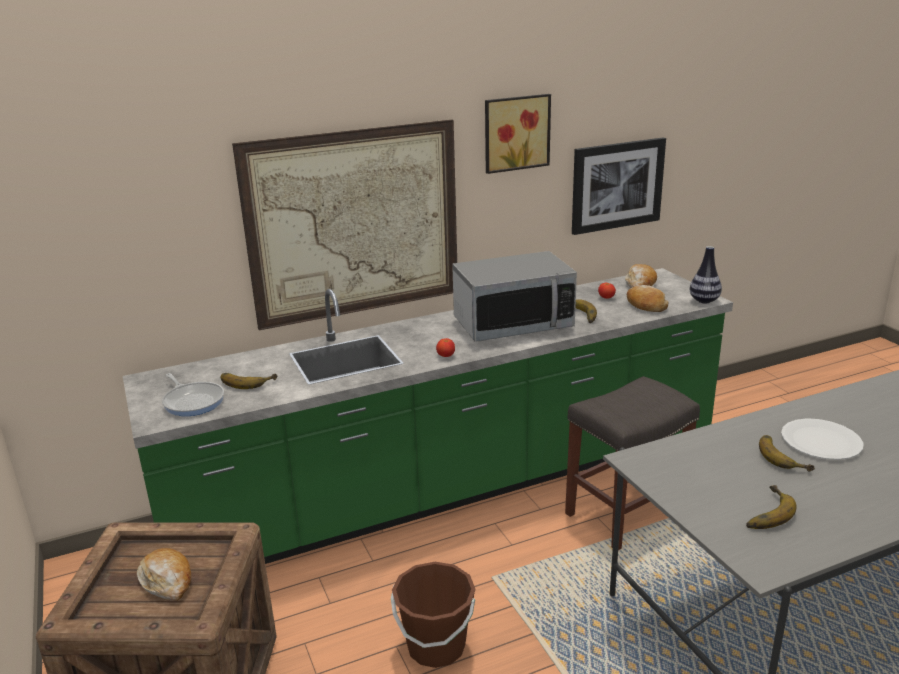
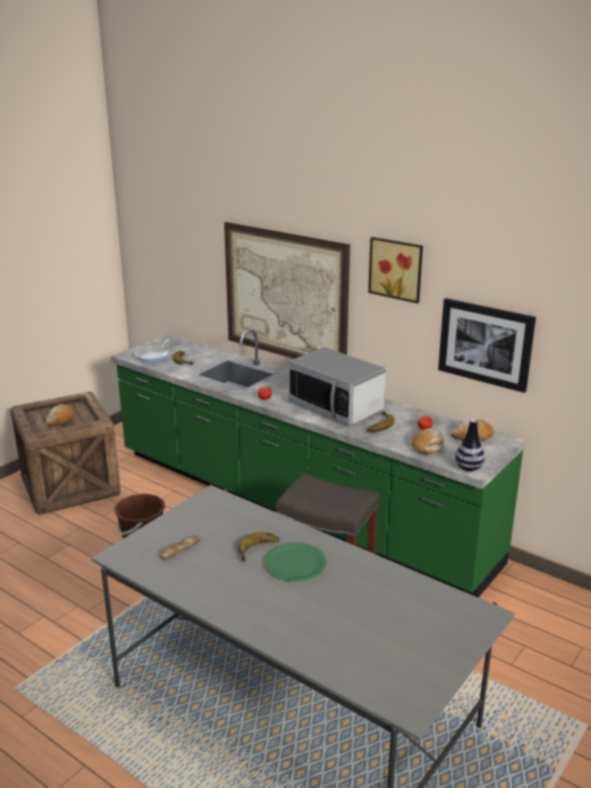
camera: 60 degrees right, 0 degrees up
banana [746,485,797,529] -> bread [160,536,200,559]
white plate [781,418,864,460] -> green plate [264,543,327,581]

